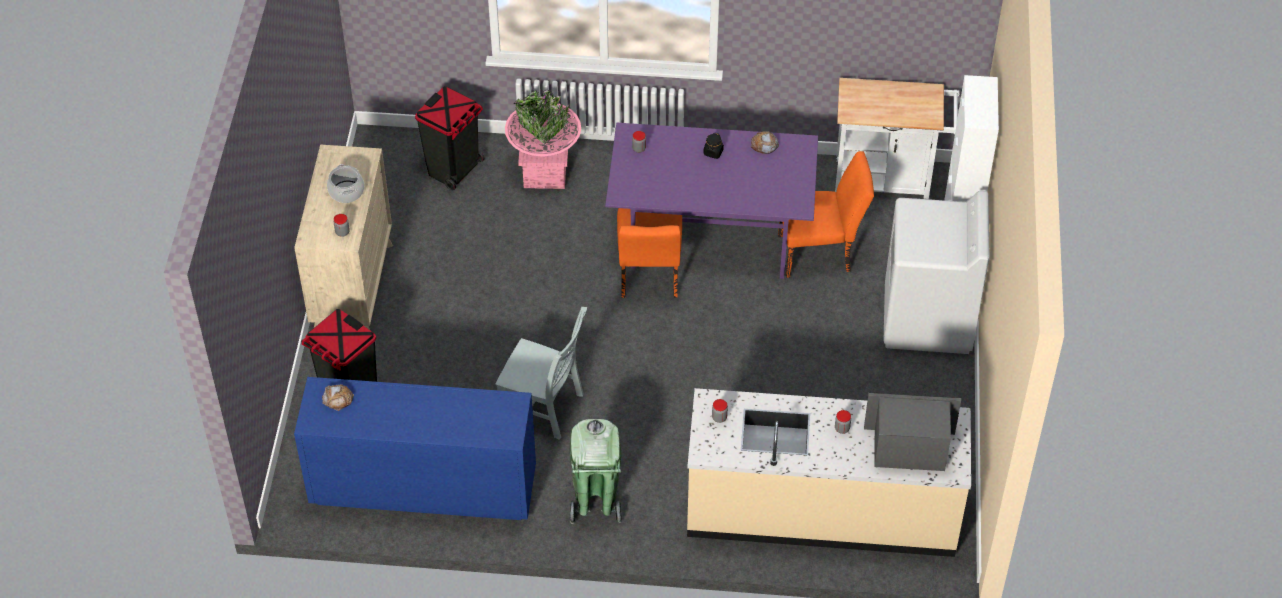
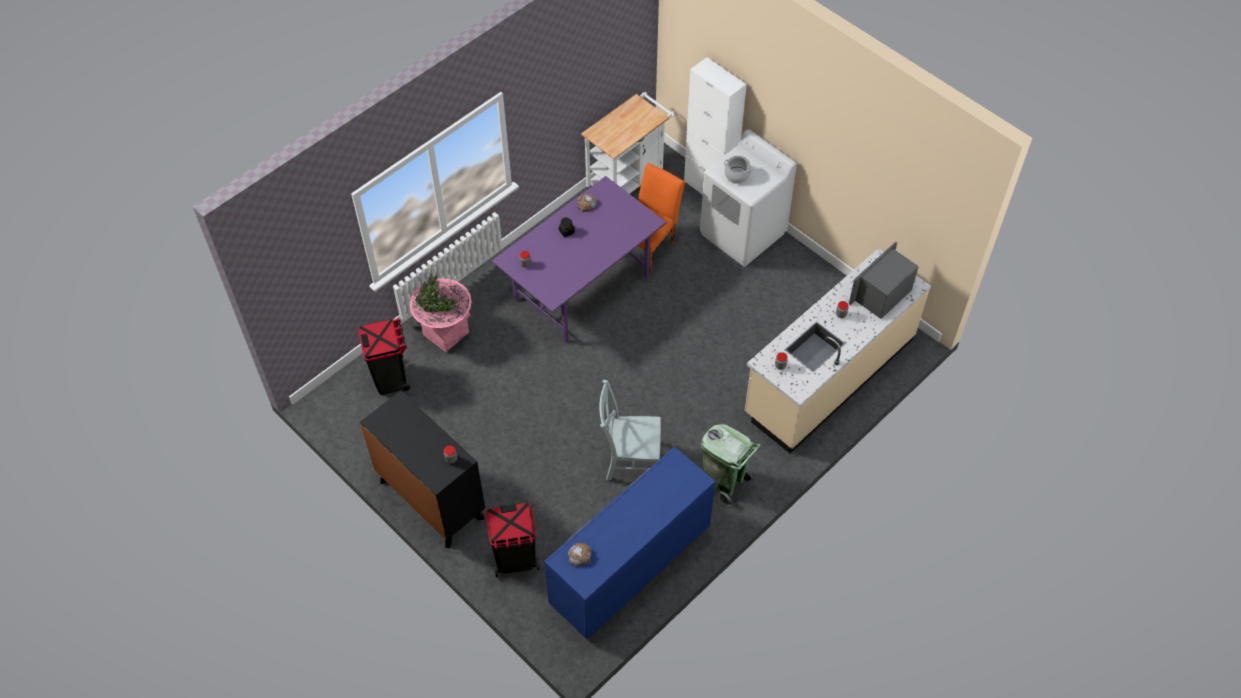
camera: 50 degrees left, 5 degrees up
beige dresser [294,144,393,330] -> black dresser [360,391,485,548]
cooking pot [327,164,364,203] -> cooking pot moved to [724,156,753,184]
grey chair [495,307,587,440] -> grey chair turned 150 degrees counterclockwise [599,379,661,481]
orange chair [617,208,682,298] -> none

